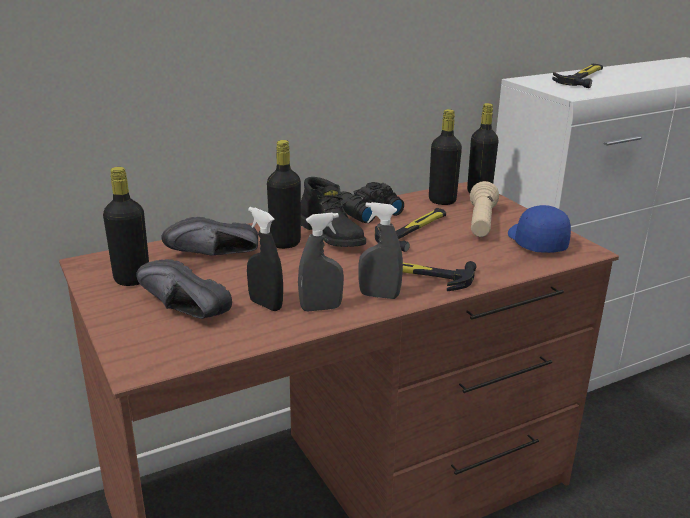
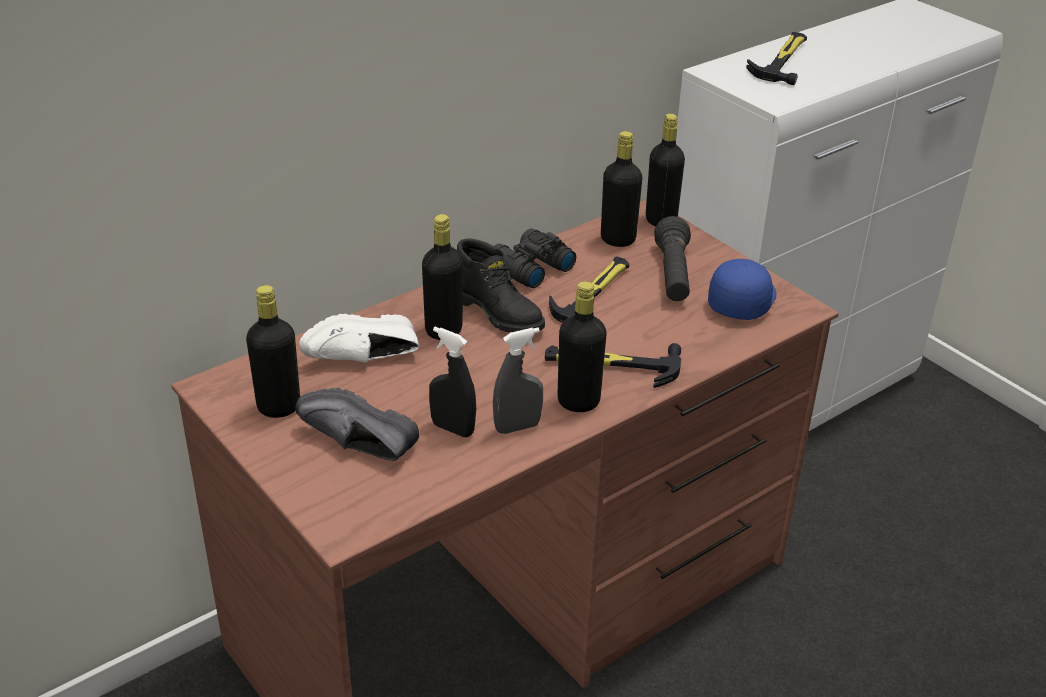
camera: 10 degrees left, 10 degrees up
black shoe [161,217,258,256] -> white shoe [299,314,419,363]
grey spray bottle [358,202,403,299] -> black bottle [558,281,607,412]
beige flashlight [470,181,499,237] -> black flashlight [654,216,691,301]
blue cap [508,205,571,253] -> blue cap turned 45 degrees clockwise [708,259,776,320]

